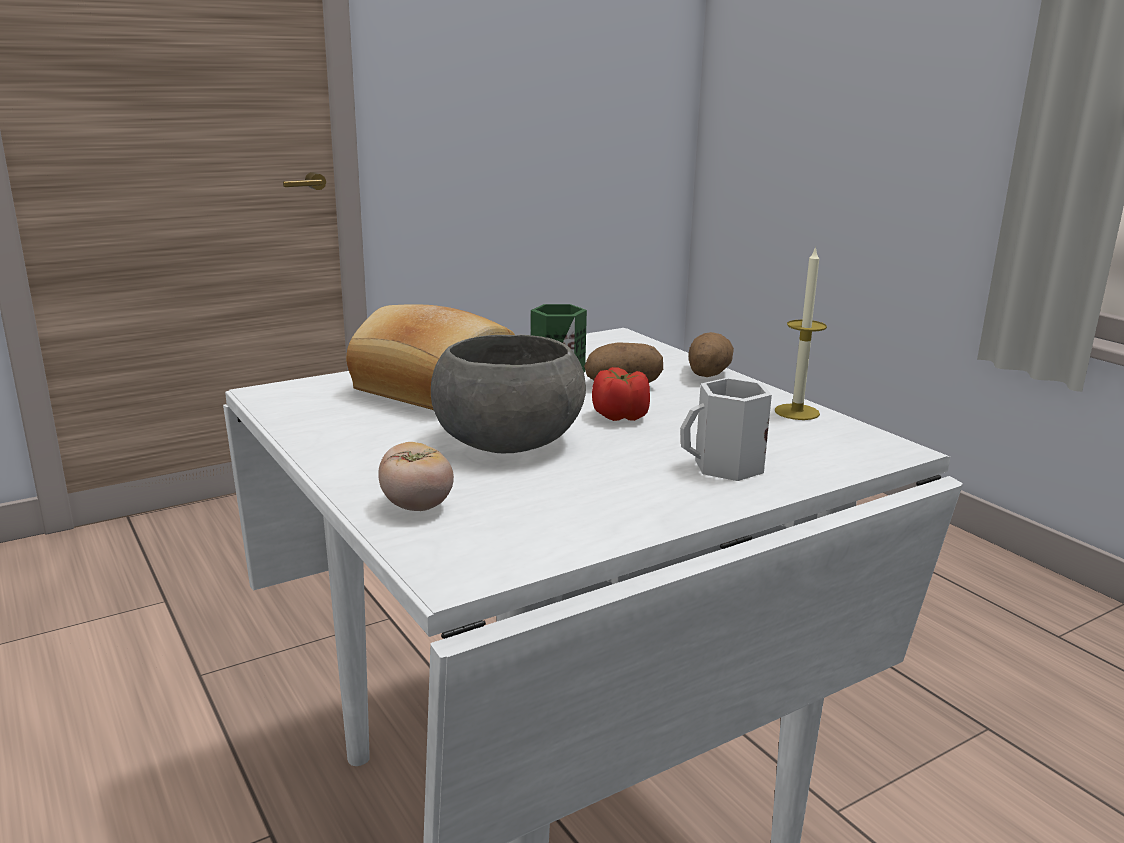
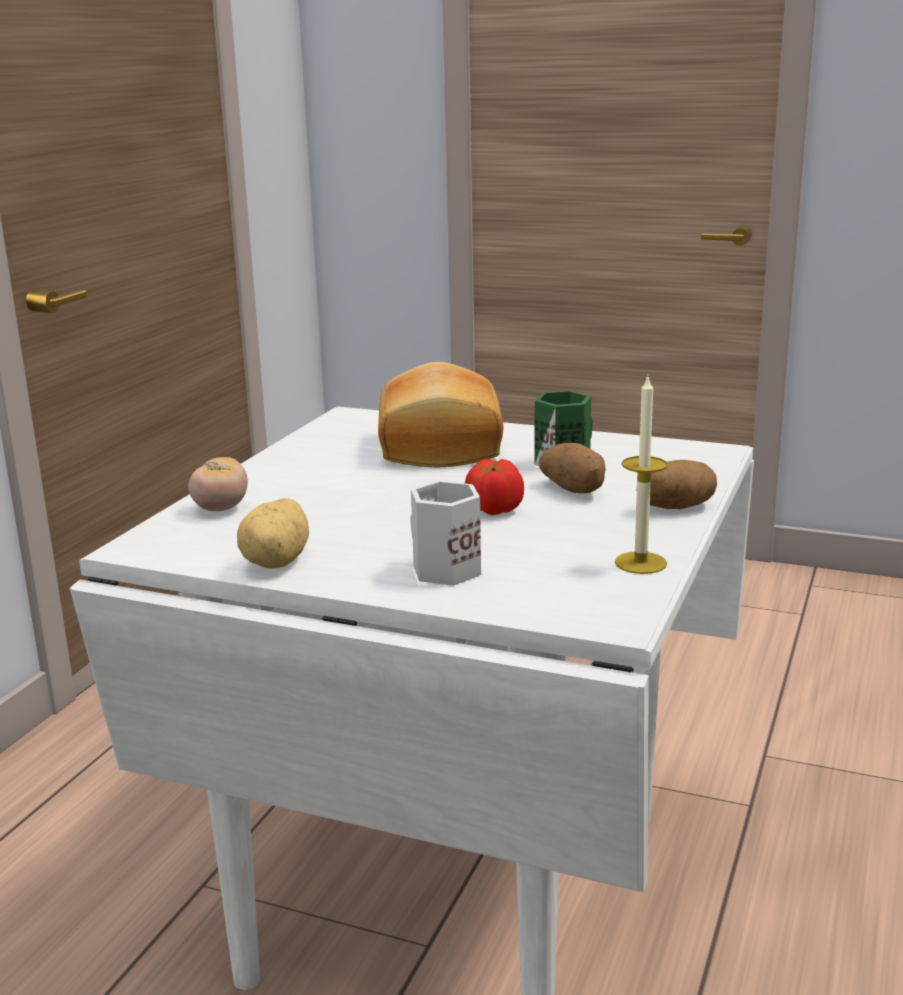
camera: 55 degrees right, 0 degrees up
grey bowl [431,335,586,453] -> none
none -> potato [237,498,309,569]

